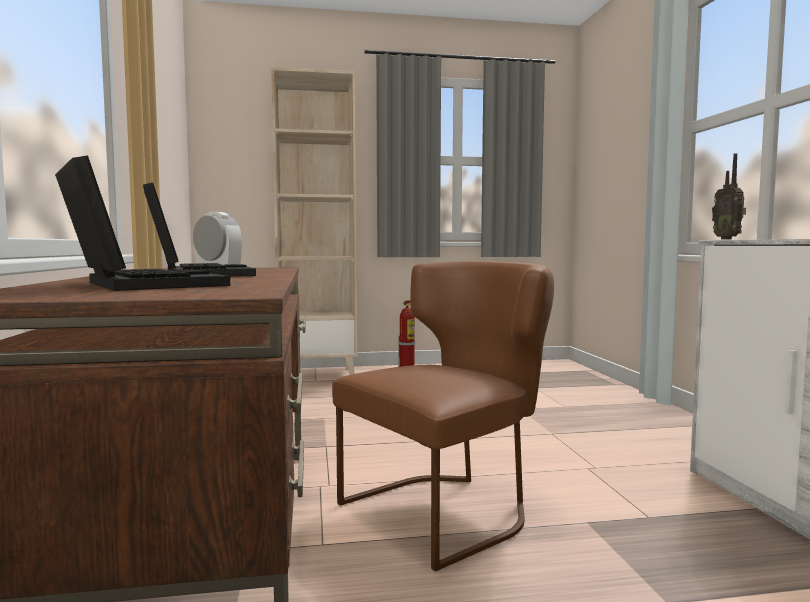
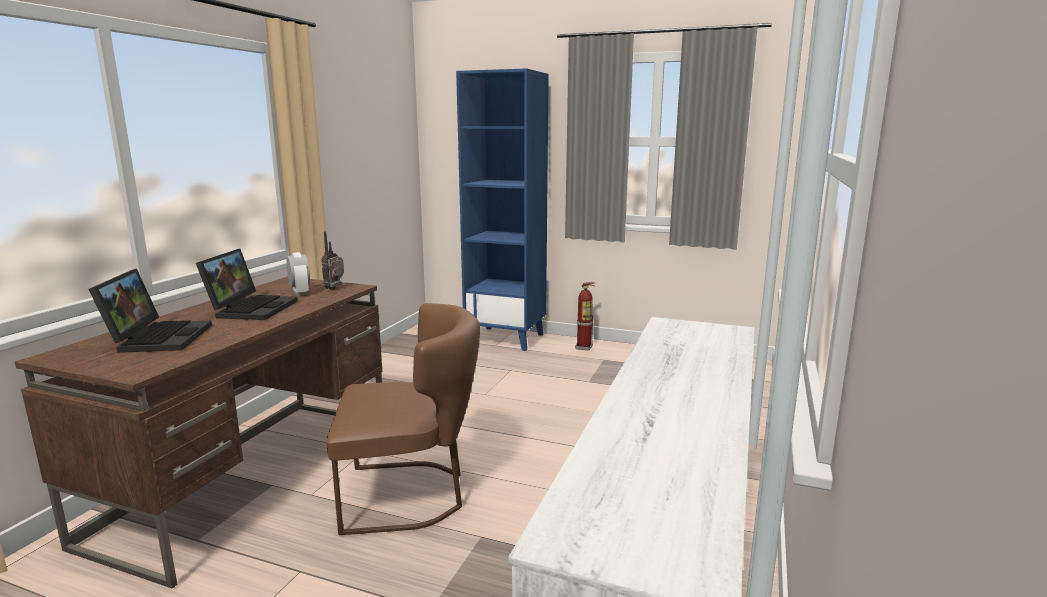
camera: 30 degrees right, 10 degrees up
beige bookcase [271,67,358,375] -> blue bookcase [456,68,549,351]
radio [712,153,746,240] -> radio moved to [321,231,344,290]

